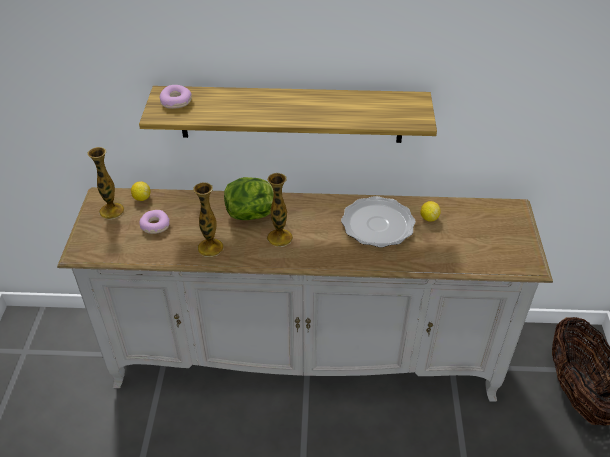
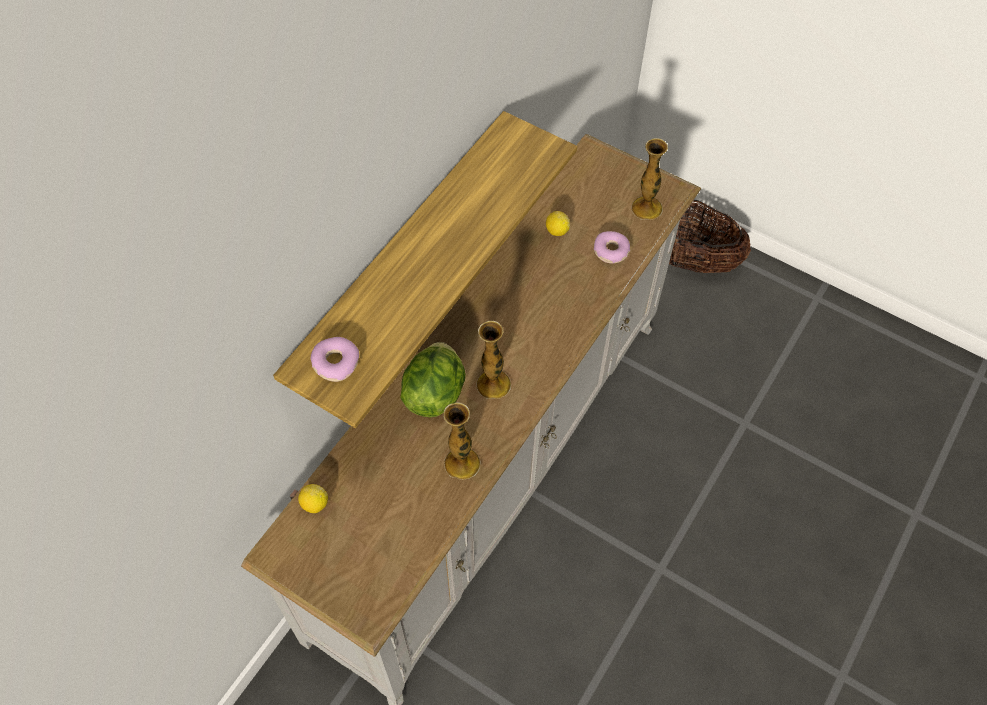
camera: 60 degrees left, 15 degrees up
vase [87,147,124,219] -> vase moved to [631,138,668,220]
donut [139,210,169,234] -> donut moved to [594,231,630,263]
plate [341,196,416,247] -> none

